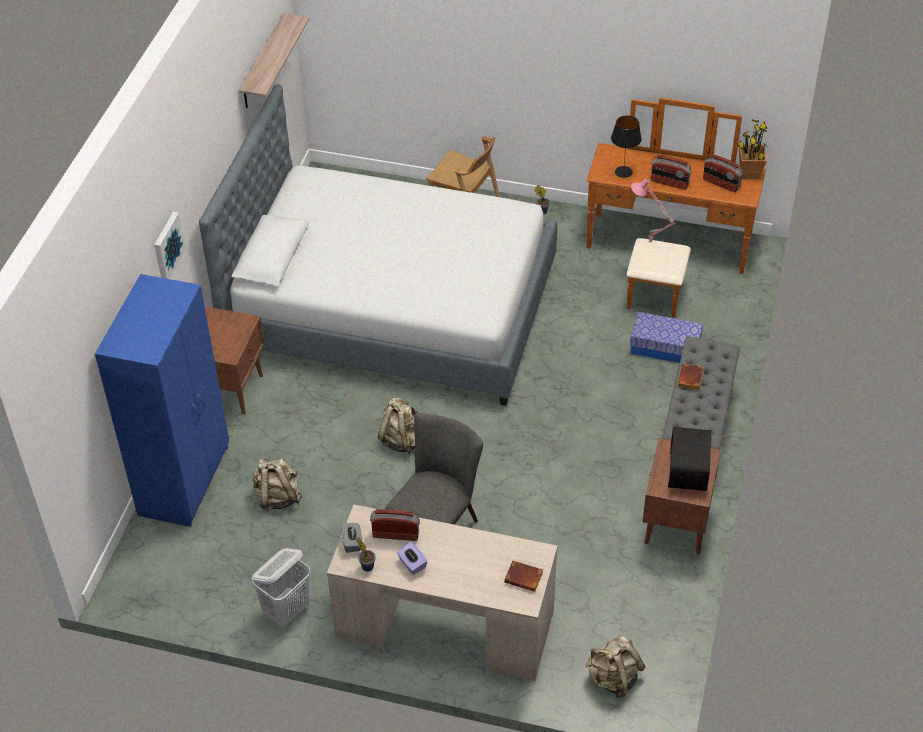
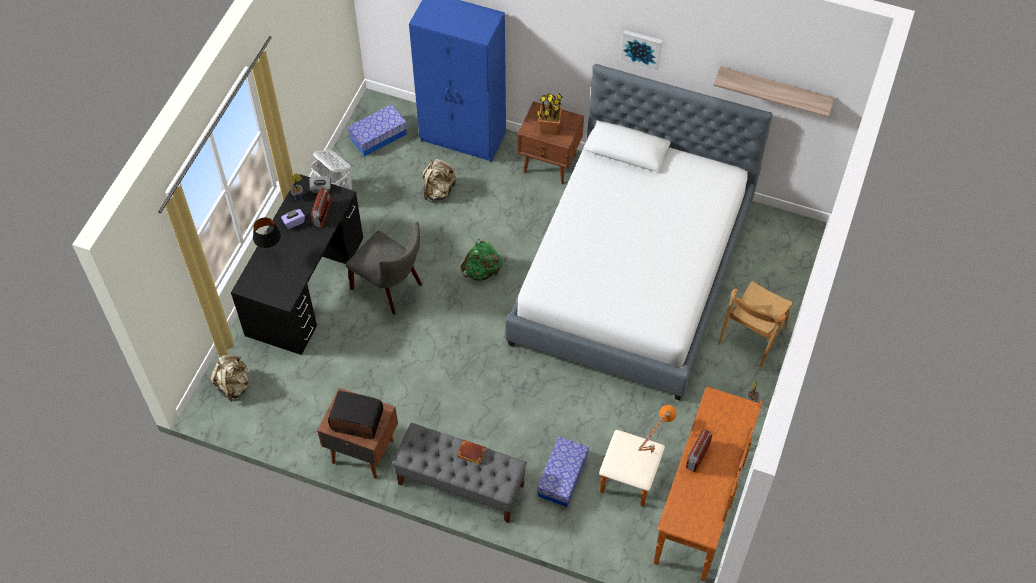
camera: 95 degrees right, 10 degrees up
picture [154,212,186,279] -> picture moved to [621,30,662,70]
beige desk [327,504,558,681] -> black desk [231,174,363,355]
beige backpack [378,398,417,454] -> green backpack [460,239,503,281]
brown book [504,560,543,592] -> none
black table lamp [611,116,642,178] -> black table lamp moved to [253,218,281,266]
pink table lamp [631,178,675,244] -> orange table lamp [638,405,677,453]
radio [703,154,743,192] -> none
potted plant [738,120,768,179] -> potted plant moved to [536,93,563,135]
none -> storage box [347,104,407,157]

